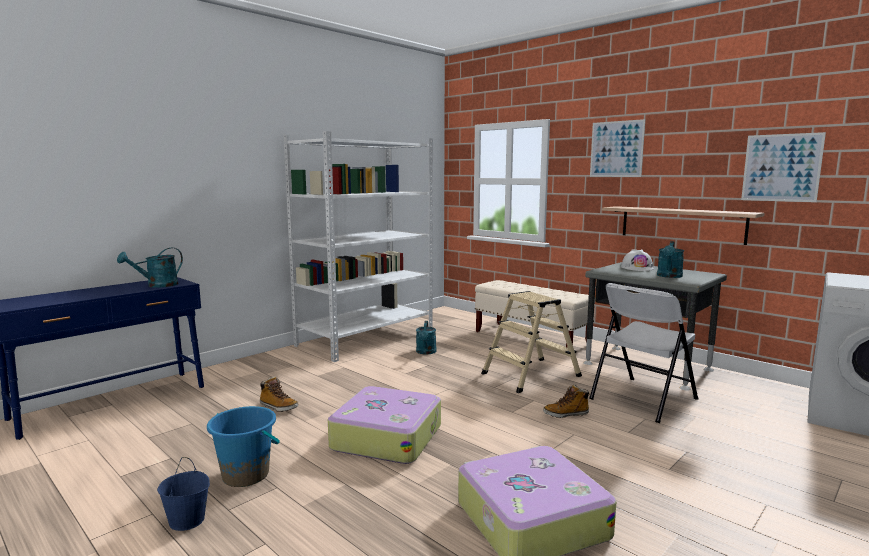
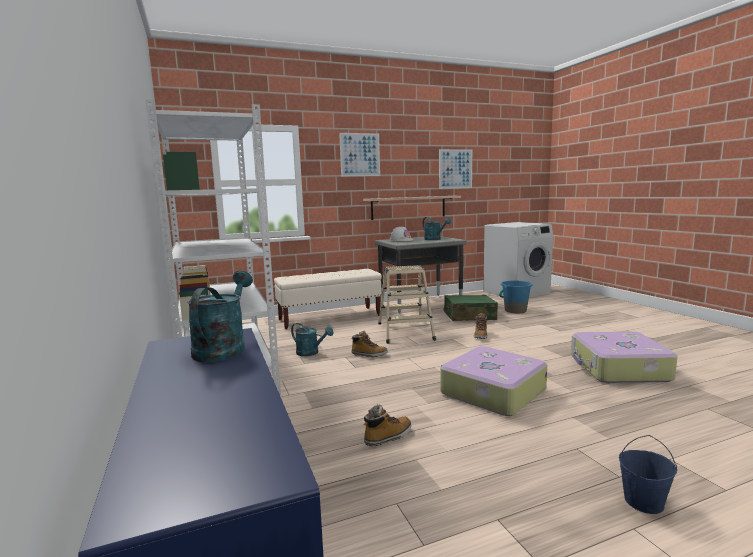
camera: 65 degrees left, 0 degrees up
turquoise watering can [117,248,183,288] -> turquoise watering can turned 150 degrees counterclockwise [187,270,253,362]
blue bucket [207,406,280,487] -> blue bucket moved to [499,280,533,313]
white chair [589,283,698,423] -> green suitcase [443,295,498,321]
none -> boot [351,331,388,357]

